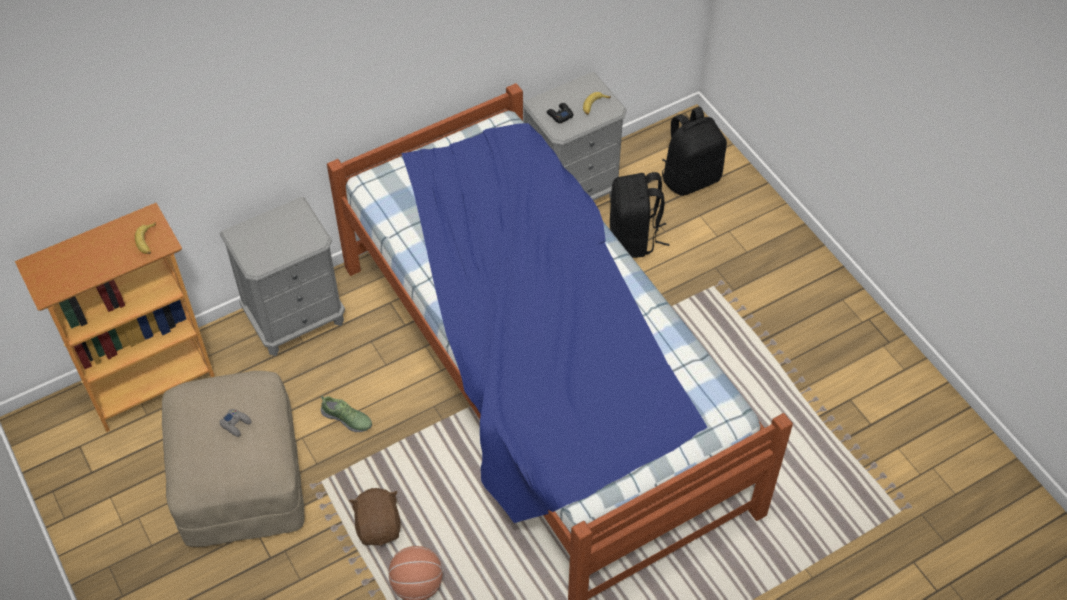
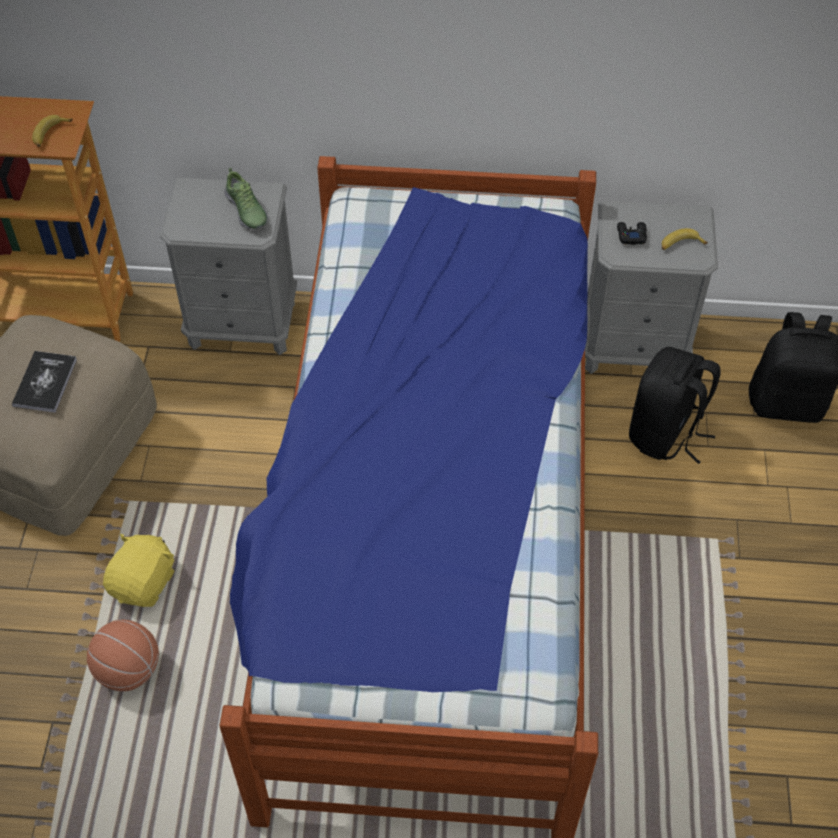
camera: 35 degrees right, 0 degrees up
grey game controller [219,409,251,437] -> book [12,351,77,413]
shoe [321,395,372,432] -> shoe moved to [224,168,268,230]
brown plush toy [349,488,401,546] -> yellow plush toy [103,534,174,607]

